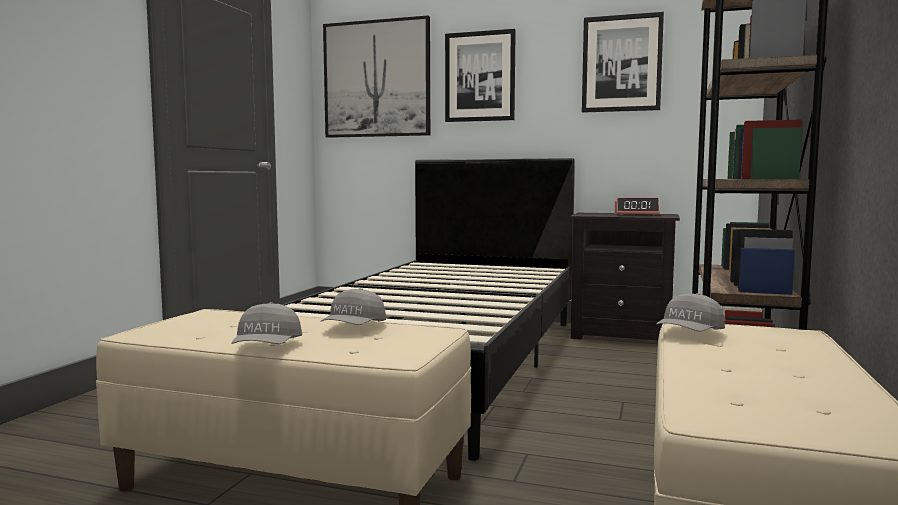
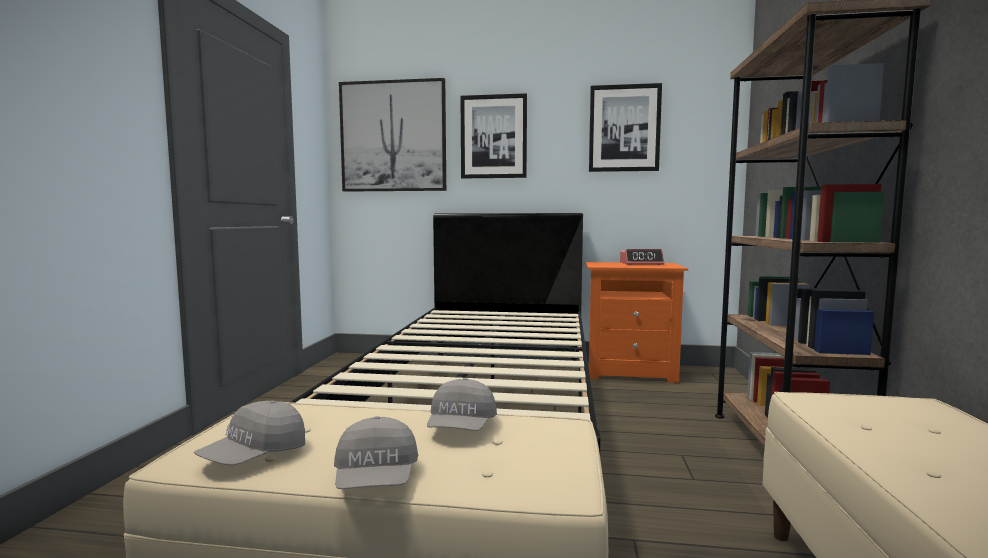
camera: 10 degrees left, 0 degrees up
black nightstand [569,213,680,340] -> orange nightstand [586,262,688,383]
grey cap [656,293,725,331] -> grey cap moved to [194,401,305,465]

